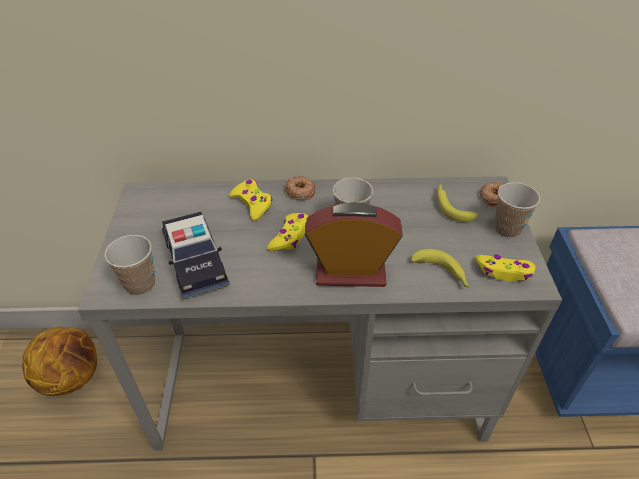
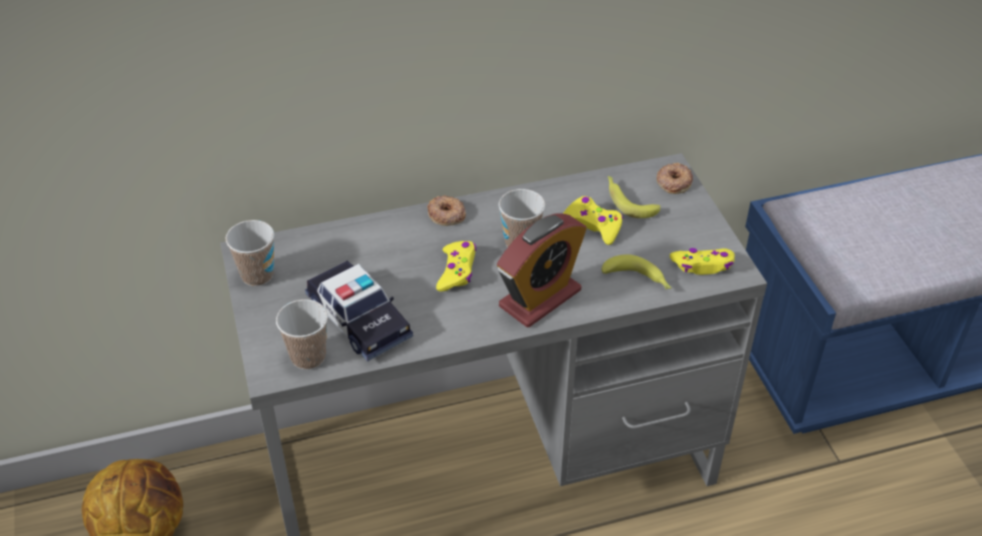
camera: 15 degrees left, 0 degrees up
yellow game controller [229,179,273,221] -> yellow game controller moved to [564,196,623,245]
alarm clock [305,202,403,287] -> alarm clock turned 150 degrees clockwise [497,213,587,327]
cup [494,182,540,238] -> cup moved to [226,220,274,286]

